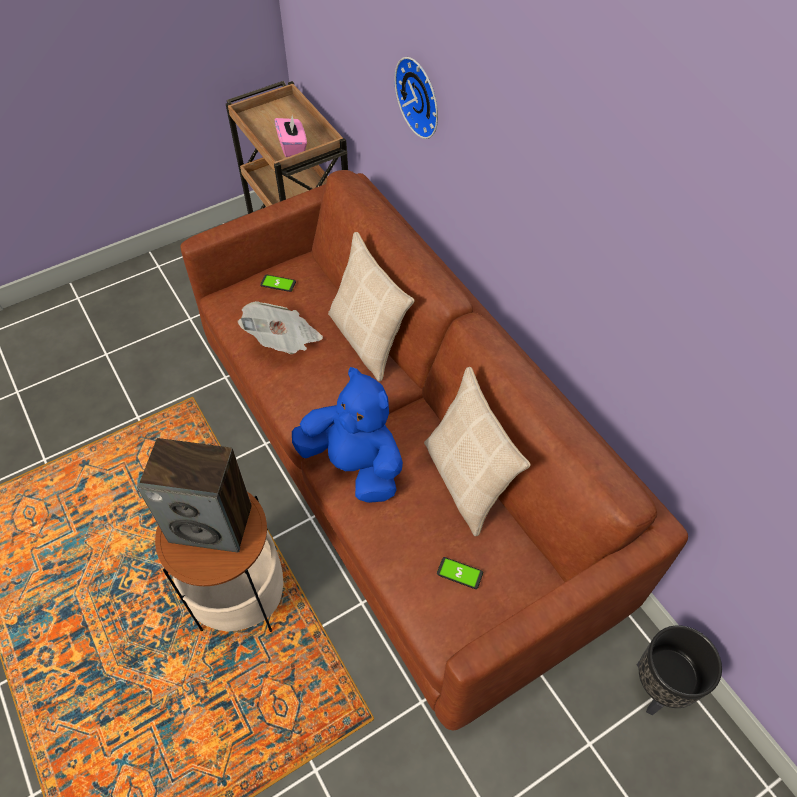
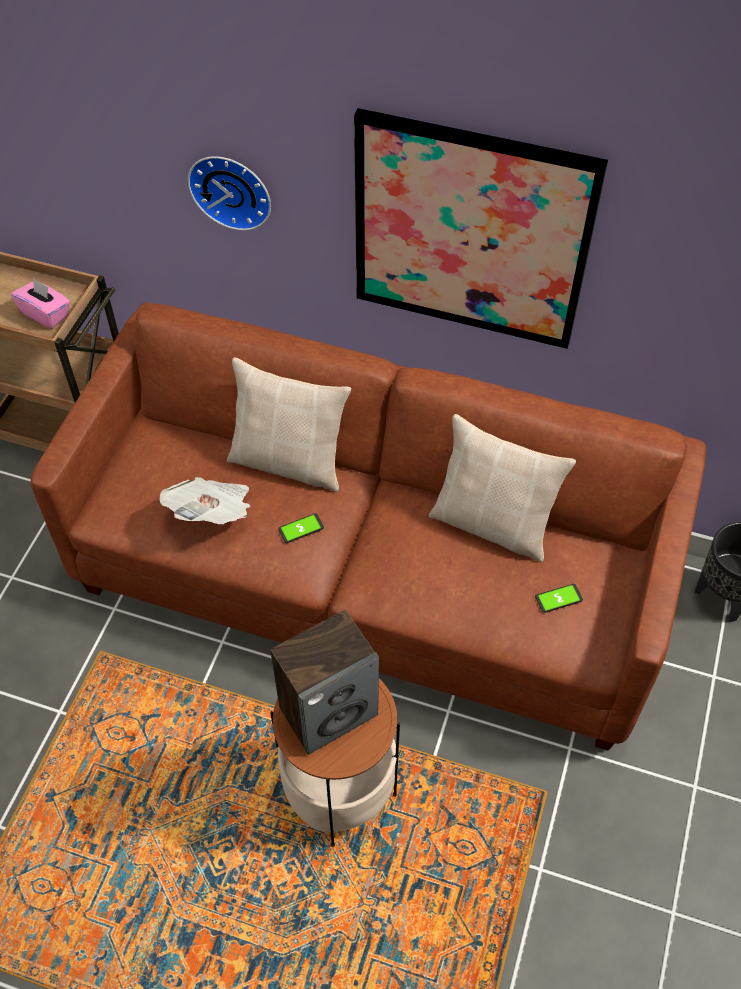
camera: 40 degrees left, 0 degrees up
phone [260,275,296,292] -> phone moved to [278,513,324,543]
blue plush toy [292,367,403,503] -> none
none -> picture [354,108,608,349]

